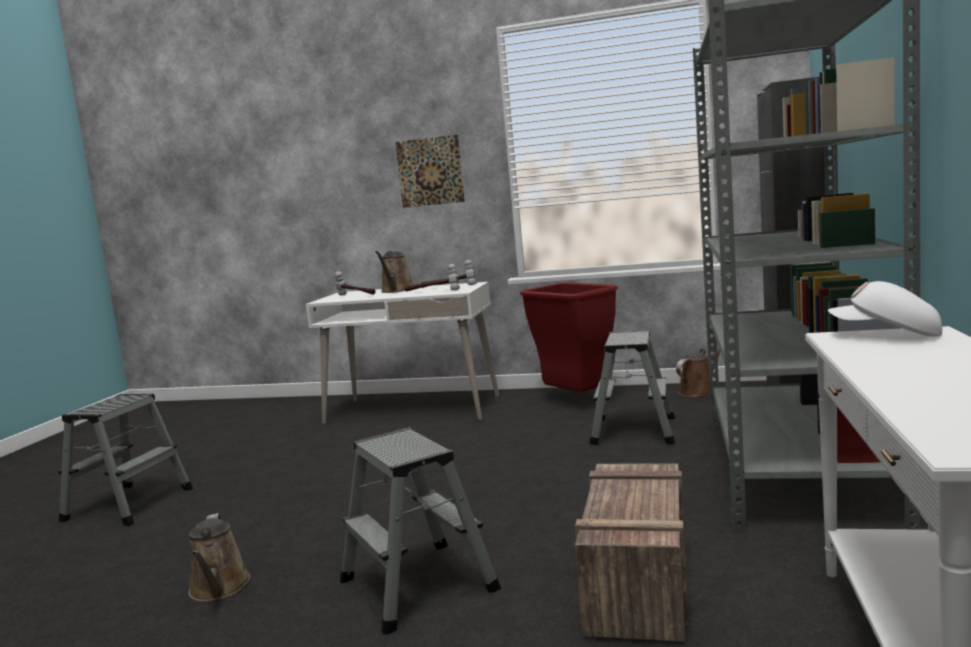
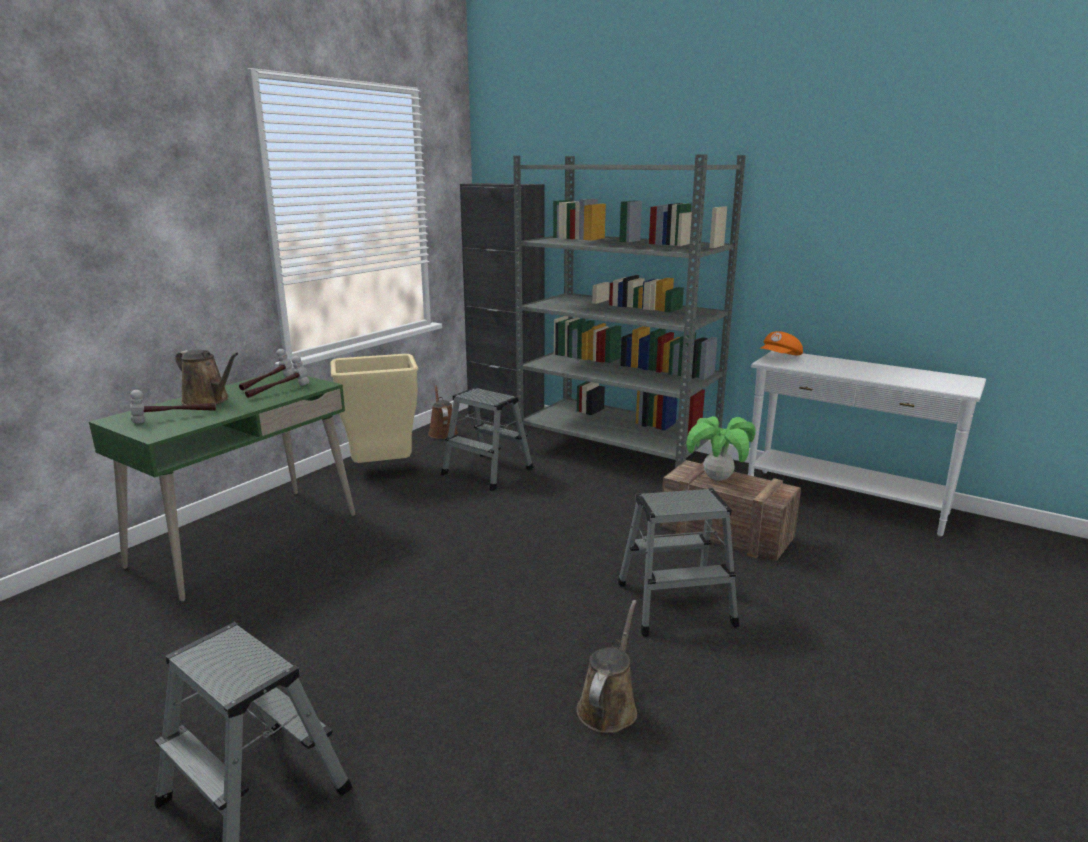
camera: 70 degrees left, 10 degrees up
brown watering can [188,513,251,602] -> brown watering can turned 75 degrees counterclockwise [576,600,637,733]
white desk [306,282,499,424] -> green desk [89,370,355,602]
picture [395,135,465,208] -> none
red trash can [520,282,617,392] -> beige trash can [331,354,419,471]
white cap [828,281,942,337] -> orange cap [760,331,803,355]
none -> potted plant [686,416,756,481]

